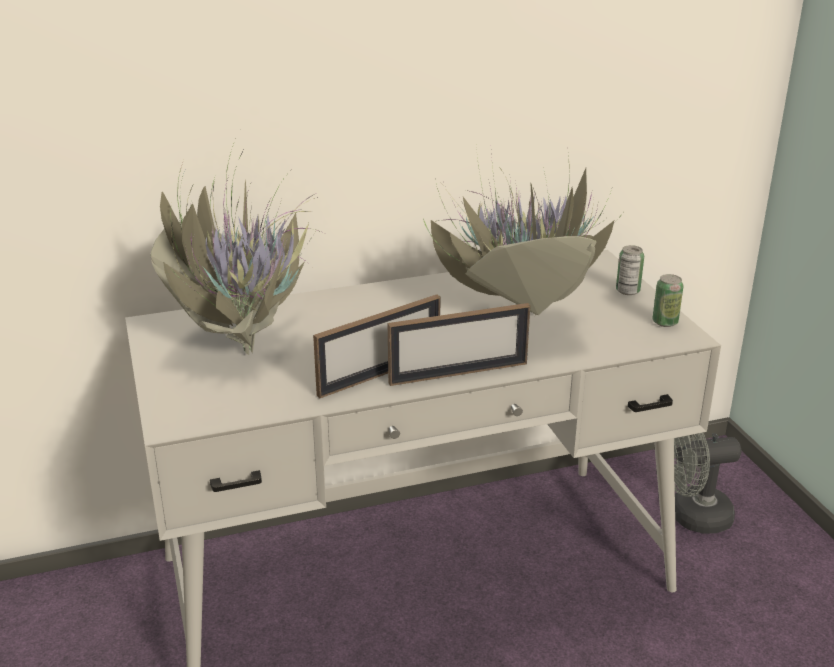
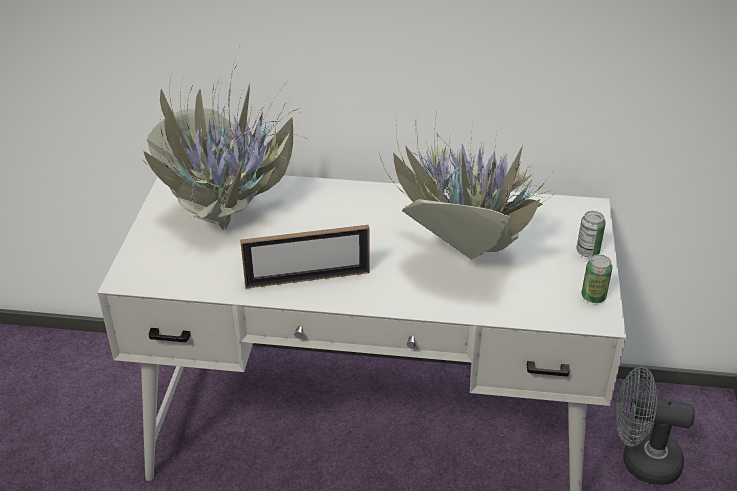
camera: 25 degrees right, 10 degrees up
picture frame [388,303,530,386] -> none

